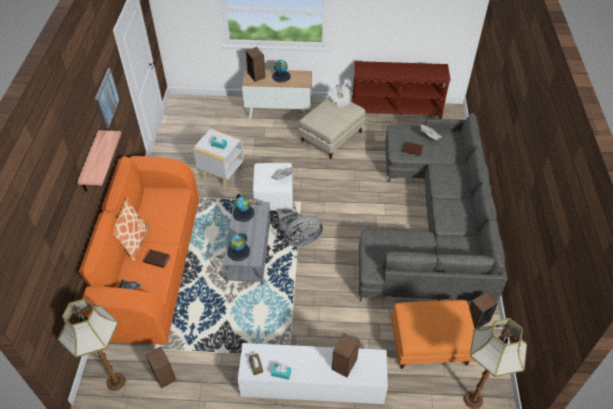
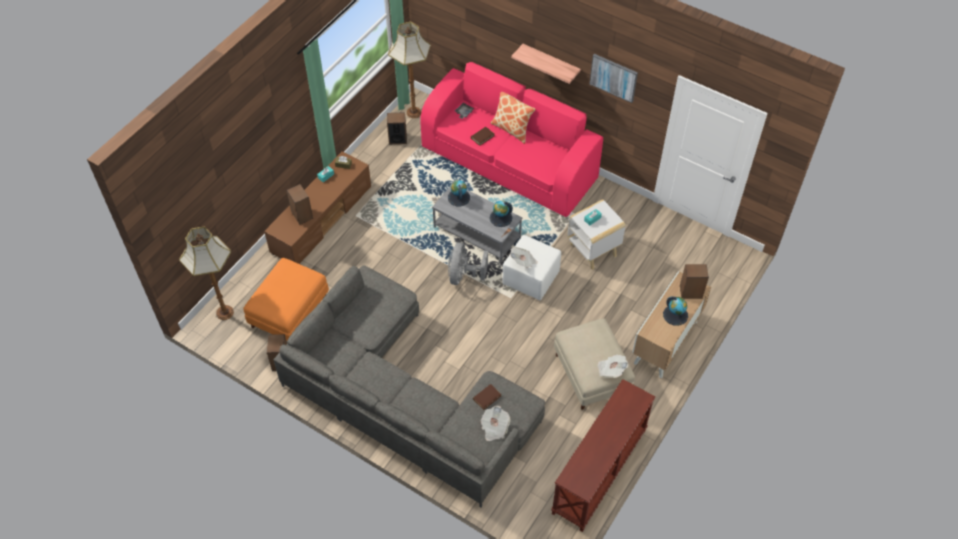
camera: 120 degrees right, 5 degrees up
orange sofa [79,156,199,344] -> pink sofa [420,62,603,217]
white tv stand [238,343,388,404] -> brown tv stand [264,152,371,264]

